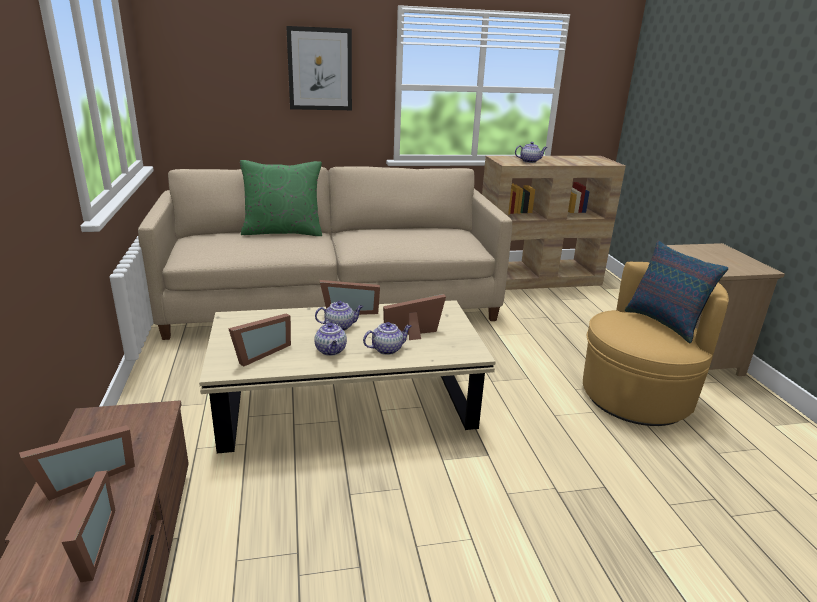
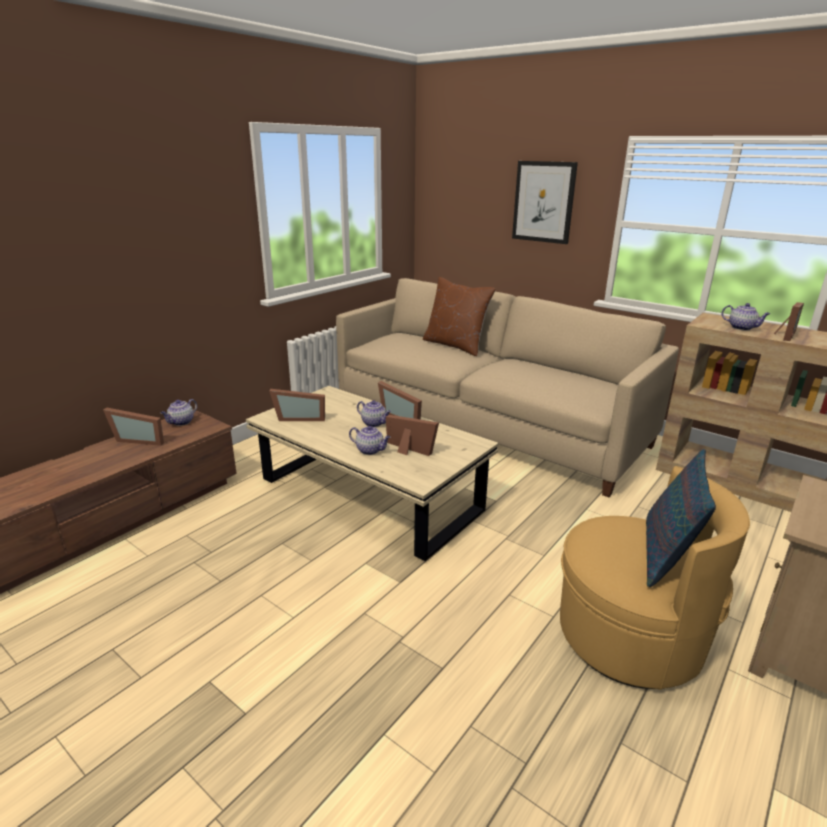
camera: 50 degrees right, 0 degrees up
picture frame [62,471,115,582] -> picture frame moved to [774,302,804,341]
green pillow [240,160,322,236] -> brown pillow [423,277,496,356]
teapot [315,319,347,356] -> teapot moved to [161,399,197,426]

